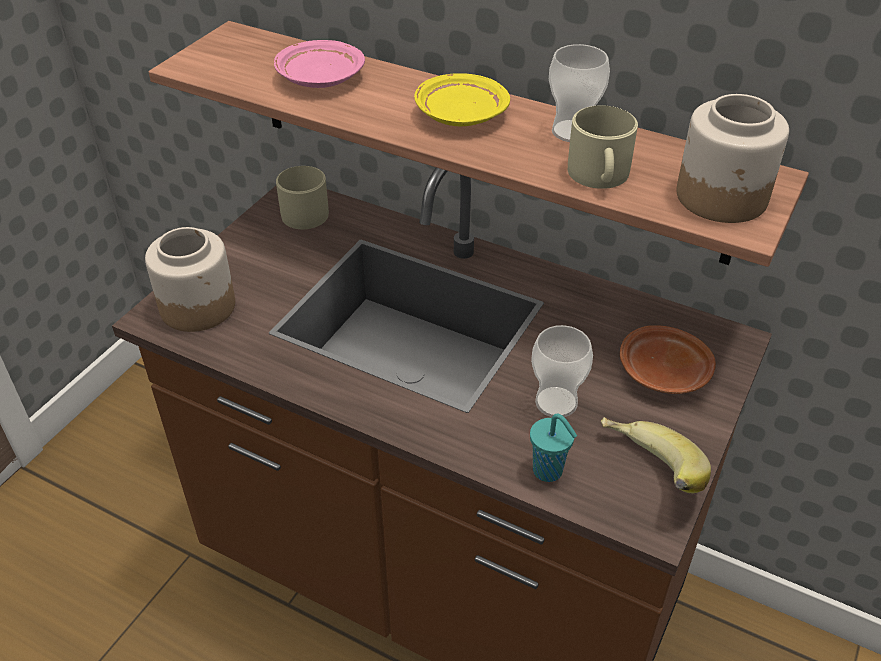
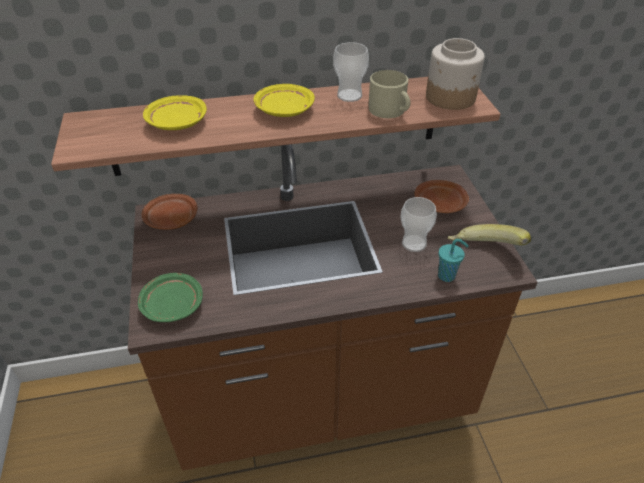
camera: 40 degrees left, 0 degrees up
jar [145,227,235,332] -> green plate [138,273,203,322]
pink plate [274,40,365,88] -> yellow plate [143,95,207,130]
beige mug [276,166,329,229] -> brown plate [142,194,197,230]

